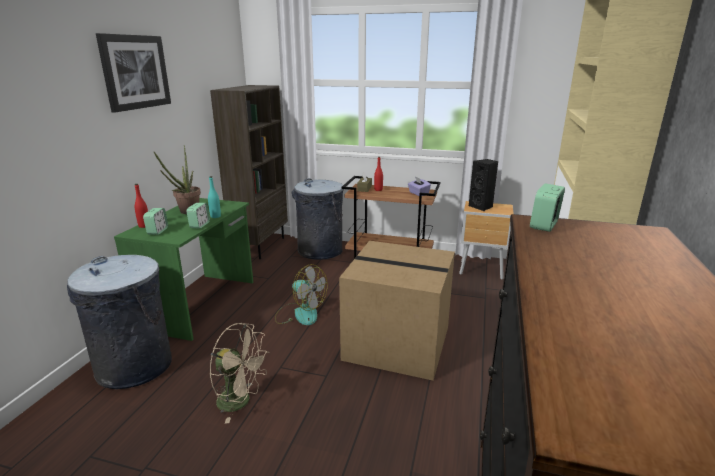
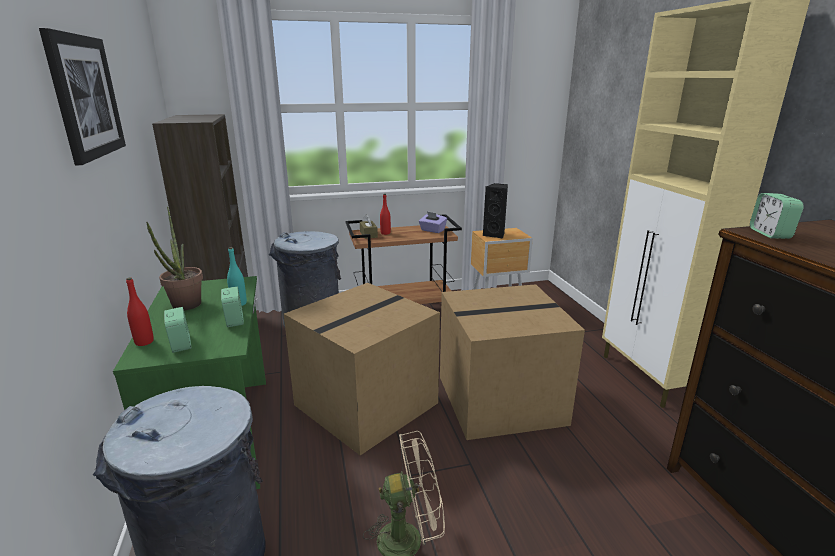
camera: 30 degrees left, 0 degrees up
fan [275,264,327,325] -> cardboard box [284,283,440,455]

